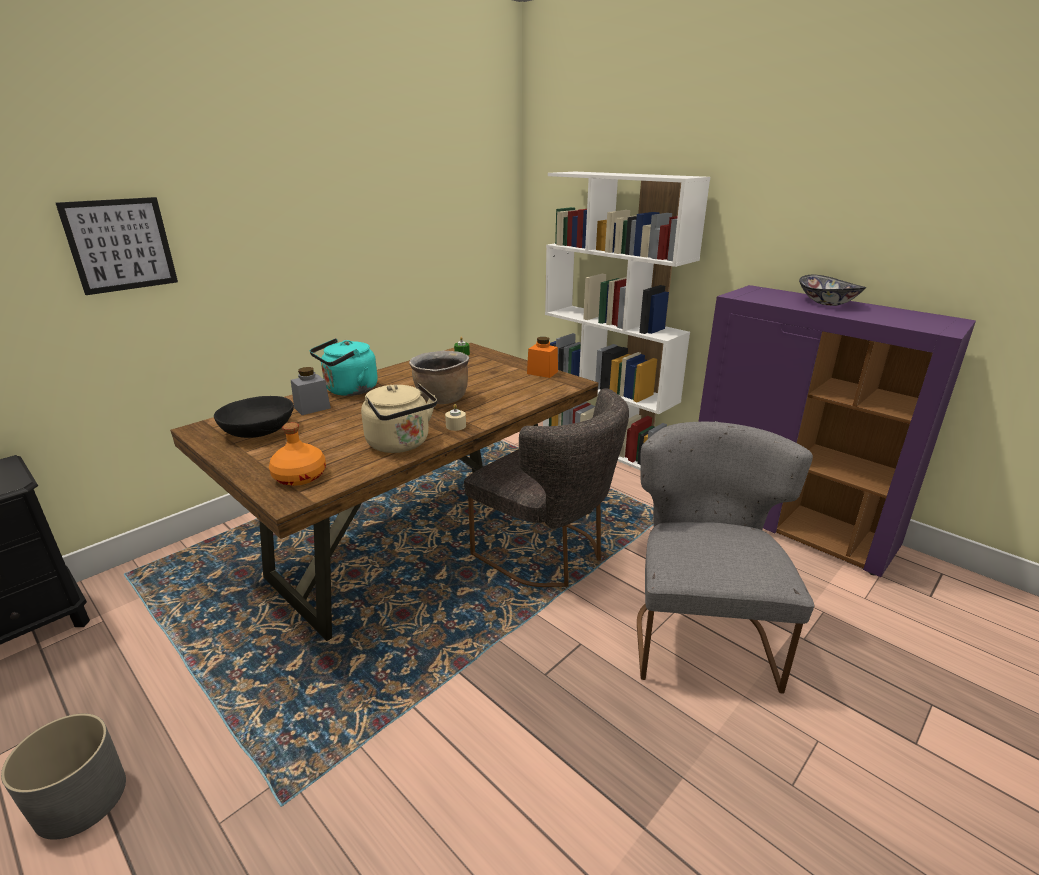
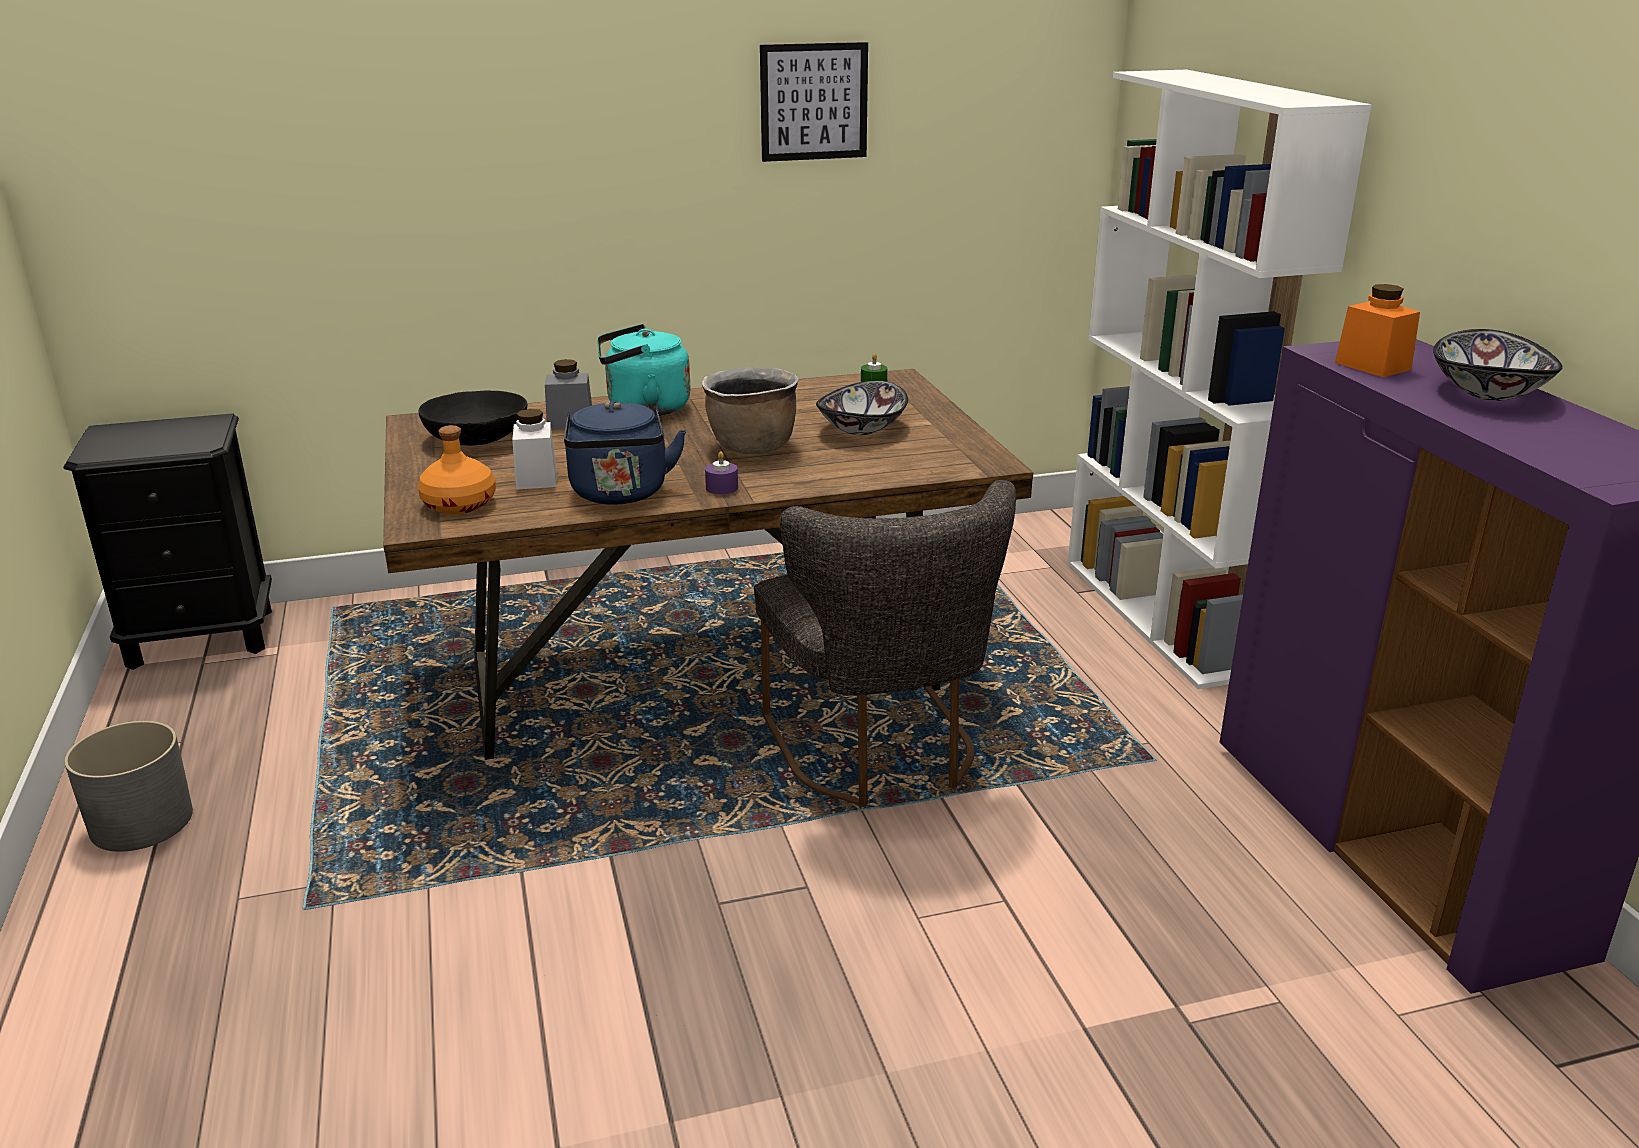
camera: 30 degrees right, 0 degrees up
picture [56,197,178,295] -> picture moved to [760,42,868,162]
beige kettle [361,383,437,453] -> blue kettle [564,401,686,504]
beige candle [445,404,466,431] -> purple candle [705,451,738,494]
orange jar [527,337,558,378] -> orange jar moved to [1335,284,1420,377]
grey chair [637,421,814,694] -> none
none -> white jar [512,409,556,490]
none -> bowl [816,381,908,435]

